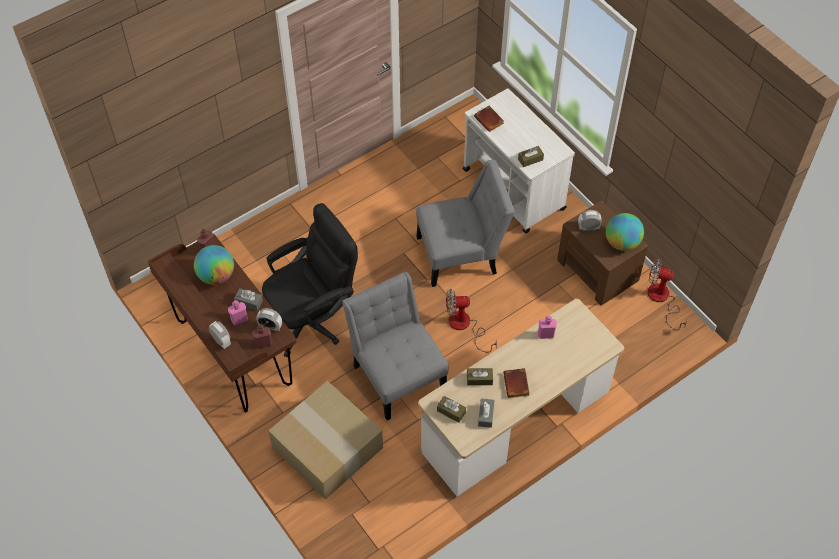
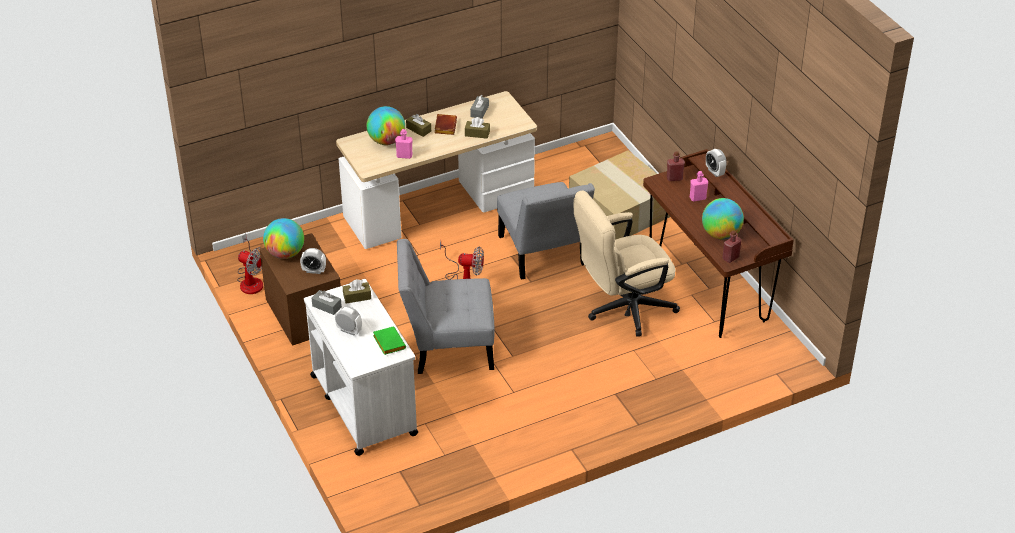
camera: 170 degrees left, 15 degrees down
grey tissue box [234,288,263,311] -> grey tissue box moved to [312,290,342,315]
alarm clock [256,308,282,331] -> alarm clock moved to [335,306,362,335]
black office chair [262,203,358,357] -> beige office chair [574,190,680,337]
brown tissue box [437,396,466,423] -> brown tissue box moved to [406,114,431,137]
brown book [474,106,504,132] -> green book [373,326,406,355]
none -> globe [366,106,405,145]

